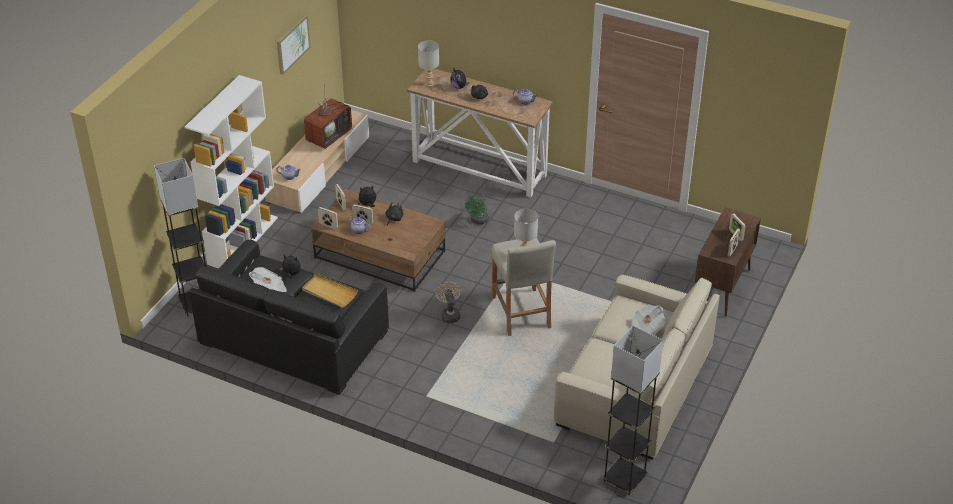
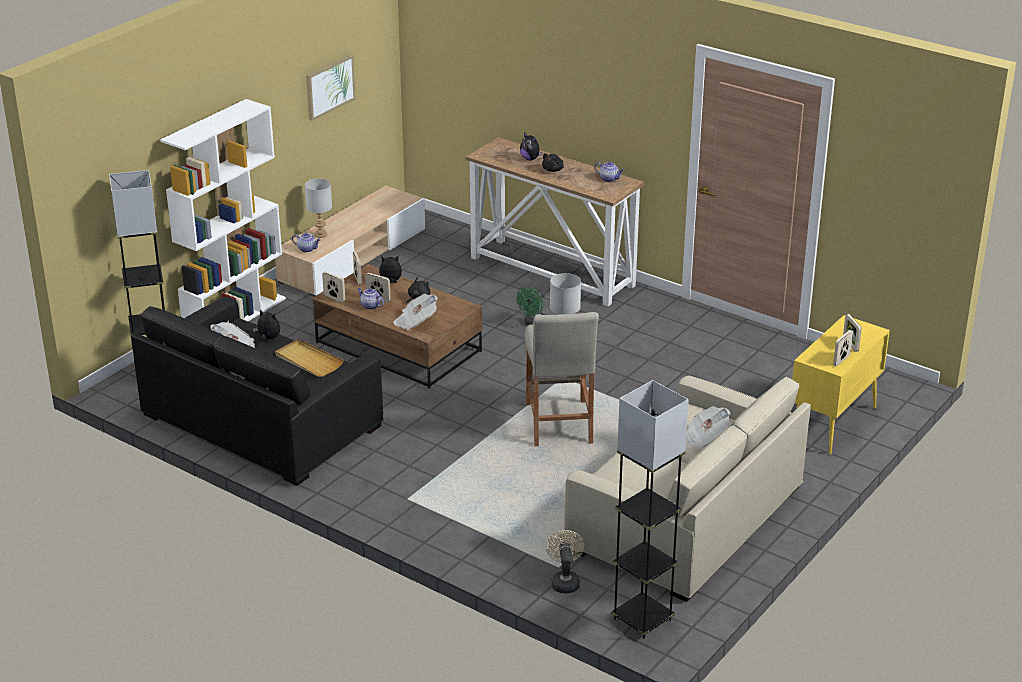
camera: 10 degrees right, 10 degrees down
television [304,83,352,149] -> none
grey table lamp [418,40,439,87] -> grey table lamp moved to [305,179,332,238]
beige fan [436,282,461,323] -> beige fan moved to [546,530,584,593]
brown cabinet [695,207,761,317] -> yellow cabinet [792,315,890,455]
none -> newspaper [393,294,438,331]

